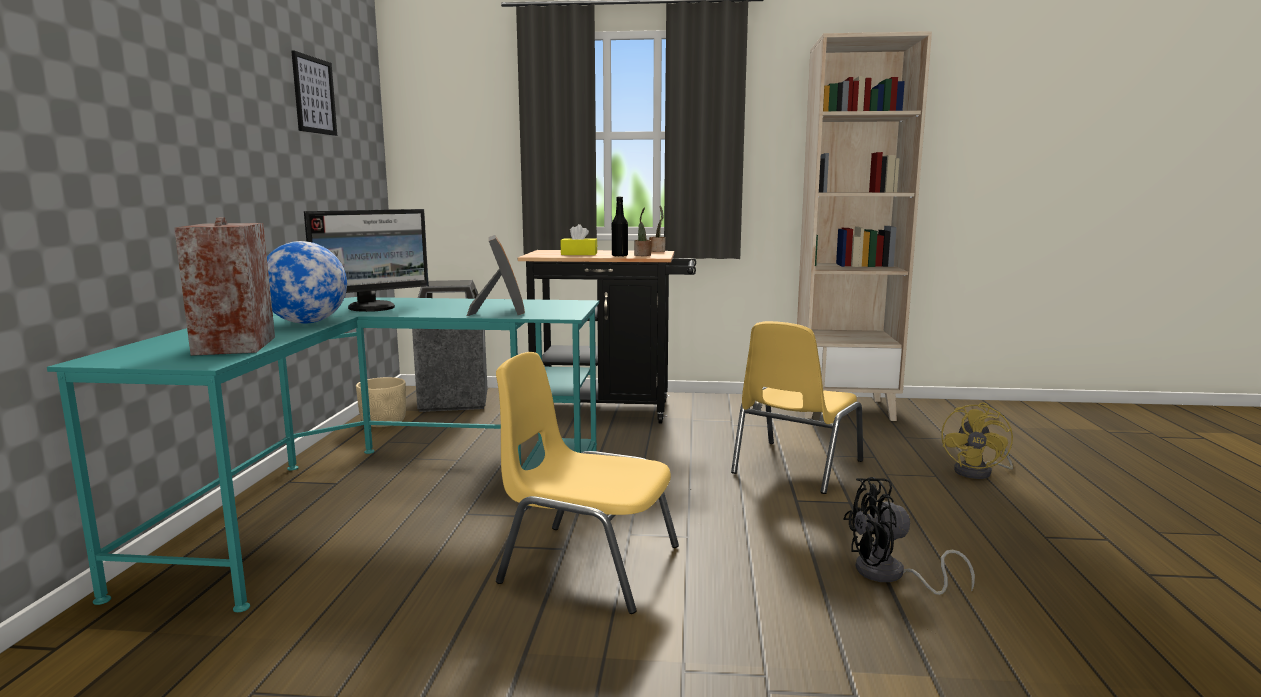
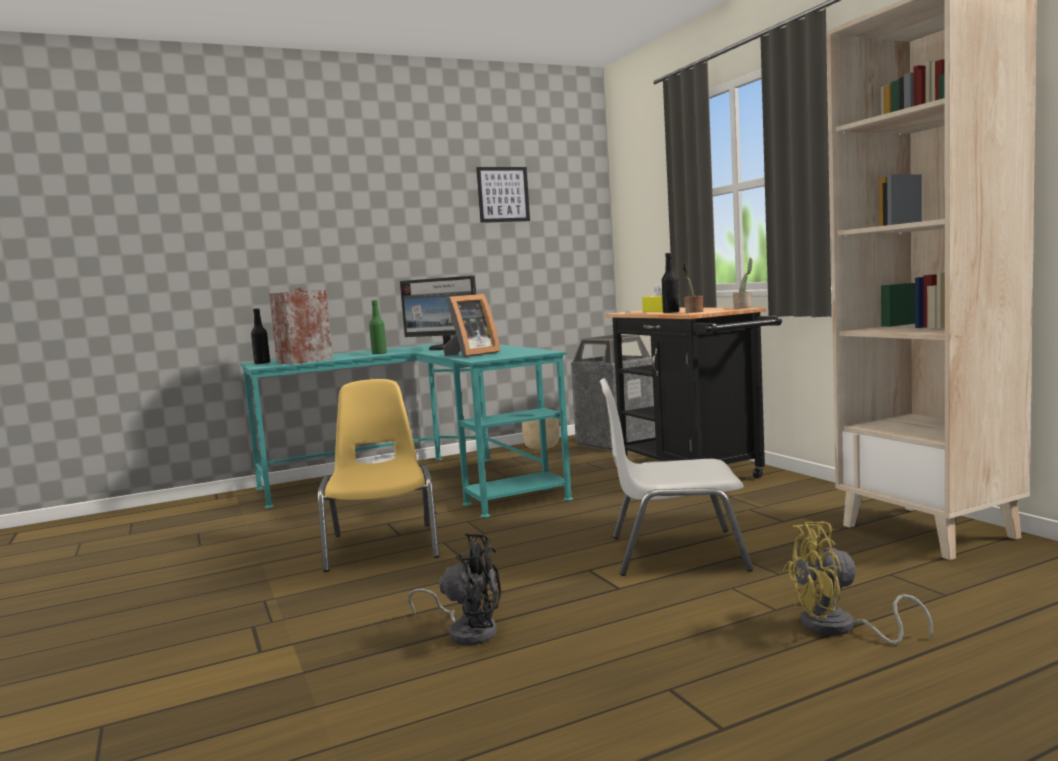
camera: 60 degrees right, 5 degrees down
globe [267,241,347,324] -> green bottle [369,300,387,355]
yellow chair [731,321,863,494] -> white chair [600,378,753,576]
black fan [843,477,975,595] -> black fan turned 135 degrees clockwise [408,533,501,645]
none -> black bottle [251,308,270,364]

